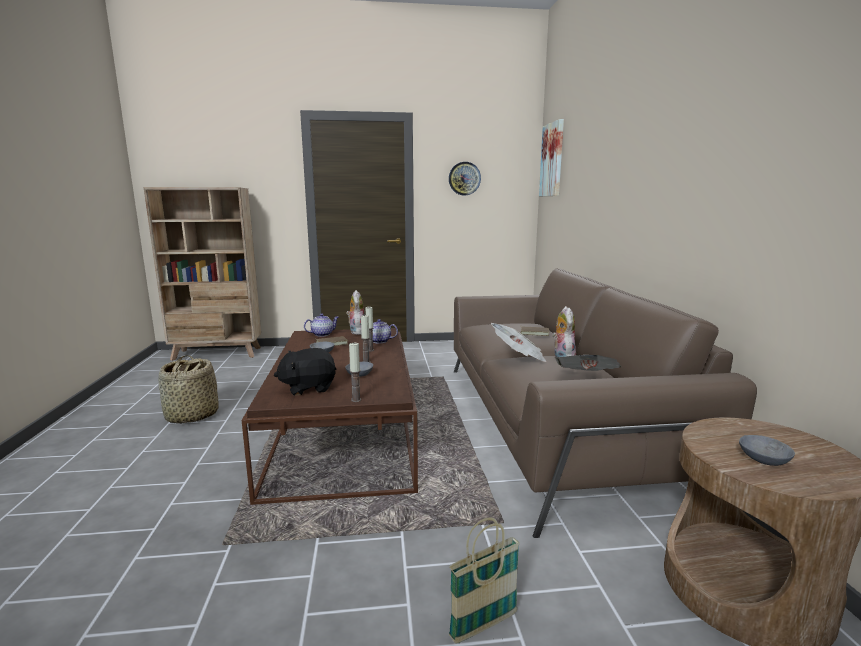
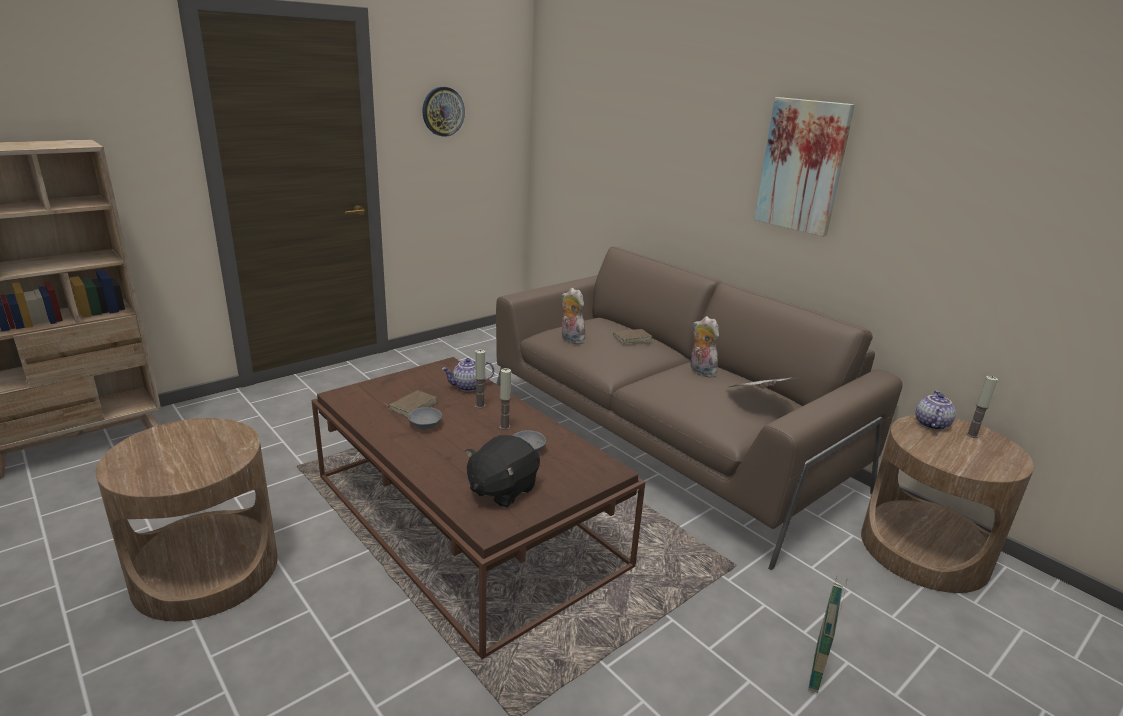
camera: 35 degrees left, 10 degrees up
basket [158,355,219,424] -> brown side table [96,418,278,621]
teapot [304,313,339,337] -> teapot moved to [915,390,956,430]
plush toy [346,290,364,335] -> plush toy moved to [562,288,585,344]
candle [349,342,361,402] -> candle moved to [966,376,998,438]
newspaper [491,323,546,362] -> none
picture [539,119,564,196] -> picture moved to [754,97,855,237]
grey bowl [739,435,795,466] -> none

